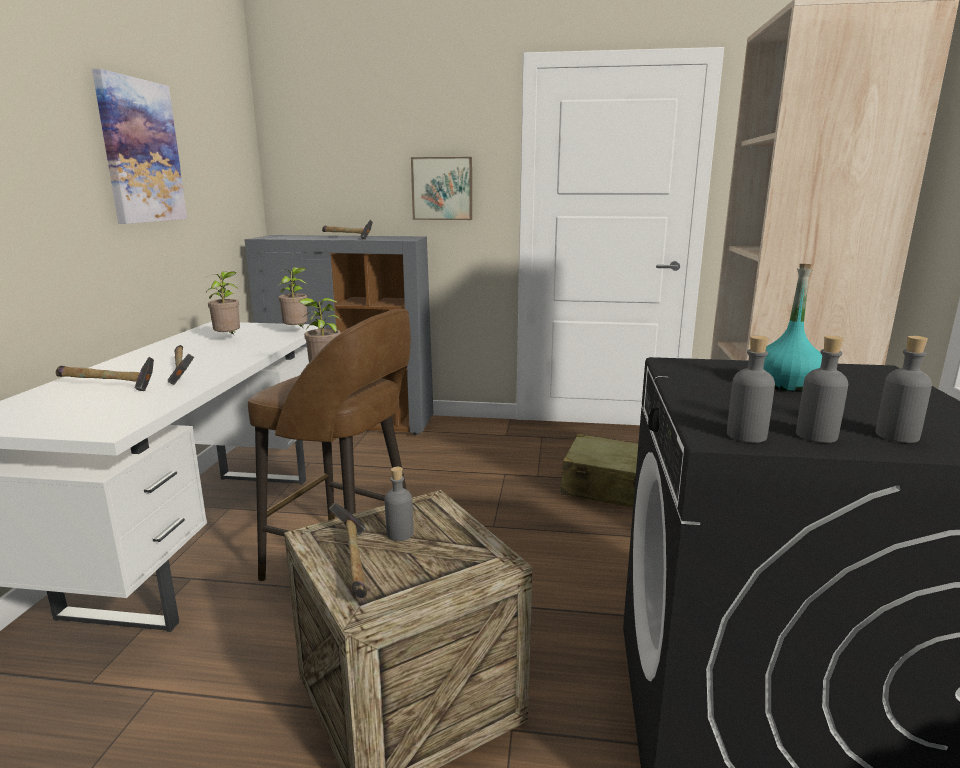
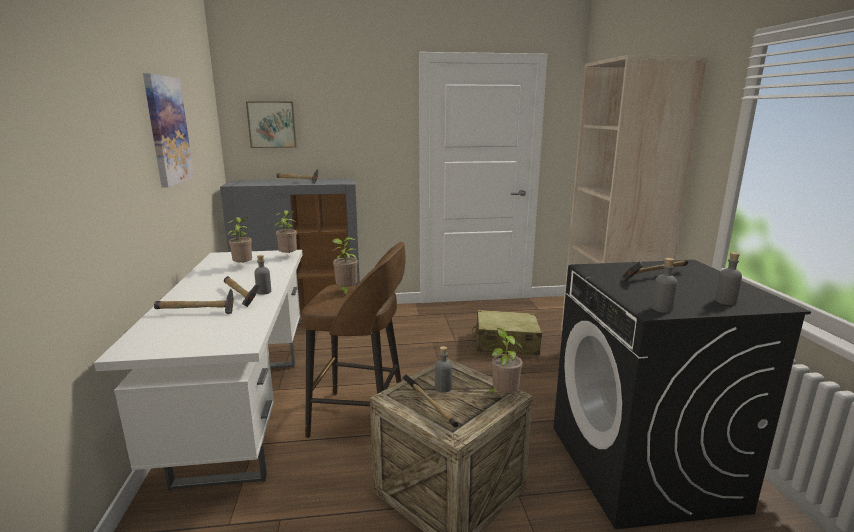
camera: 15 degrees left, 0 degrees up
picture [411,157,472,220] -> picture moved to [246,102,297,148]
turquoise bottle [763,264,822,392] -> hammer [622,259,688,280]
grey bottle [796,336,848,443] -> grey bottle moved to [254,255,271,295]
none -> potted plant [486,328,523,394]

